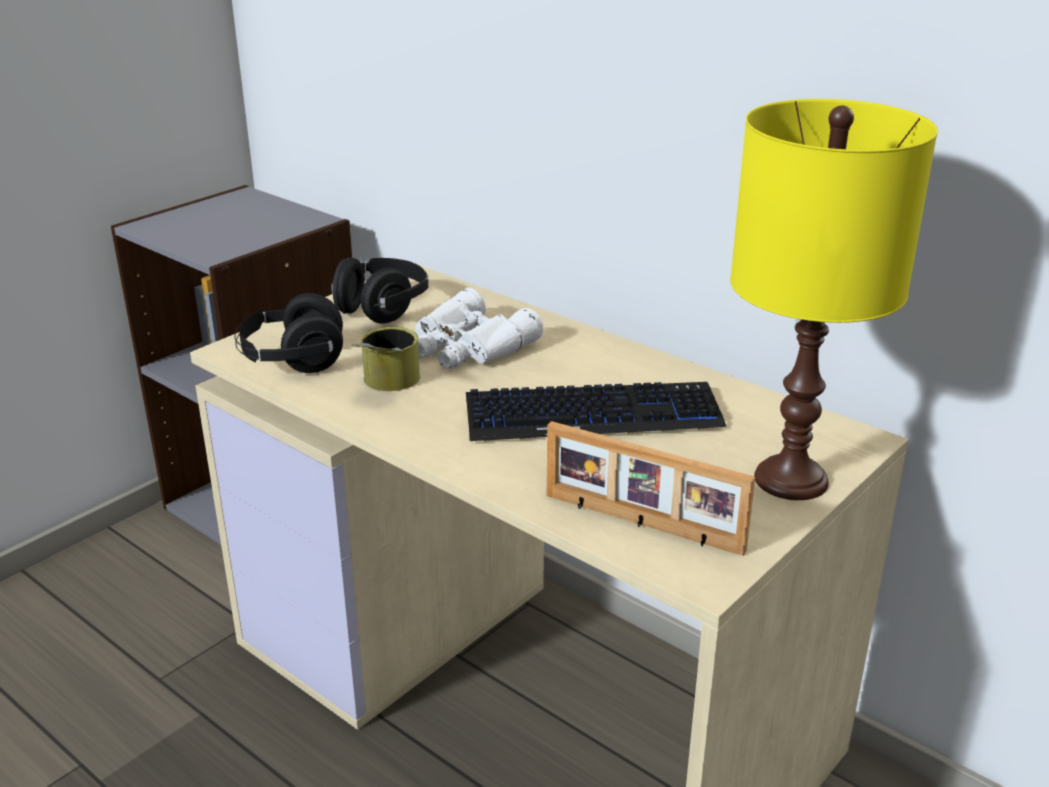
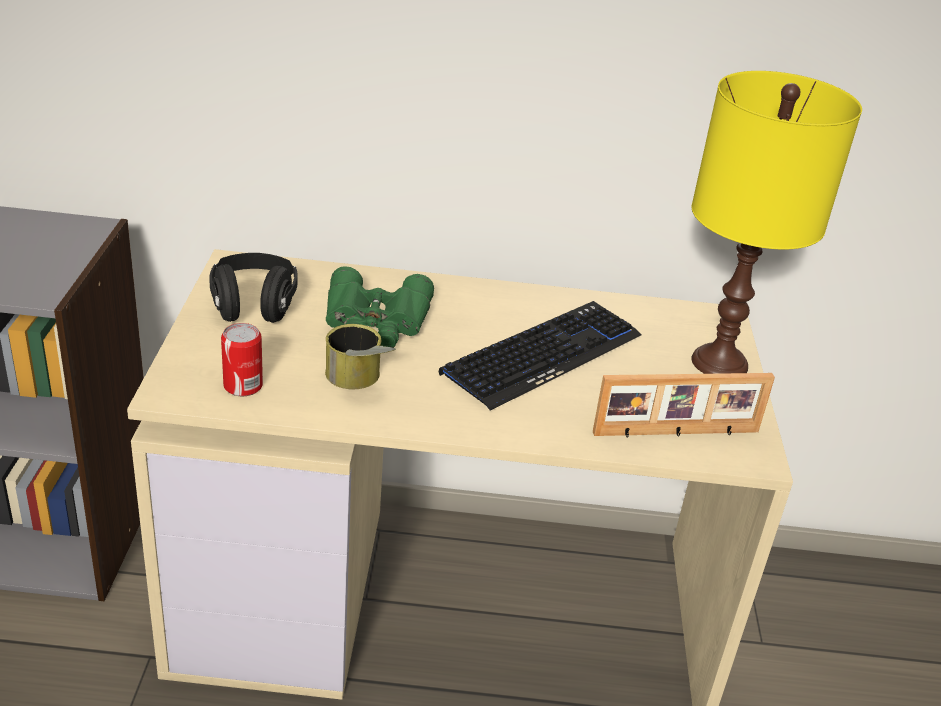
camera: 40 degrees left, 5 degrees up
black headphones [234,293,343,373] -> can [221,323,263,396]
white binoculars [415,288,543,369] -> green binoculars [326,267,434,348]

